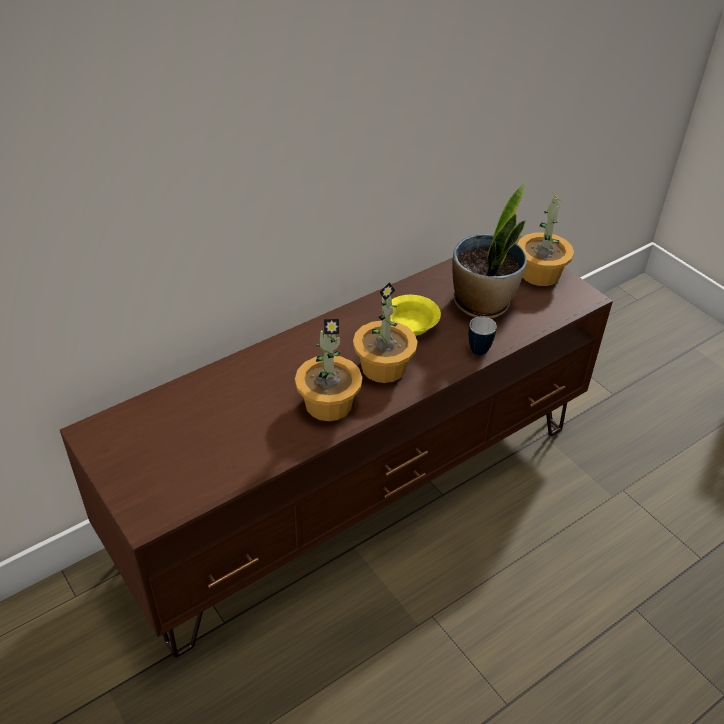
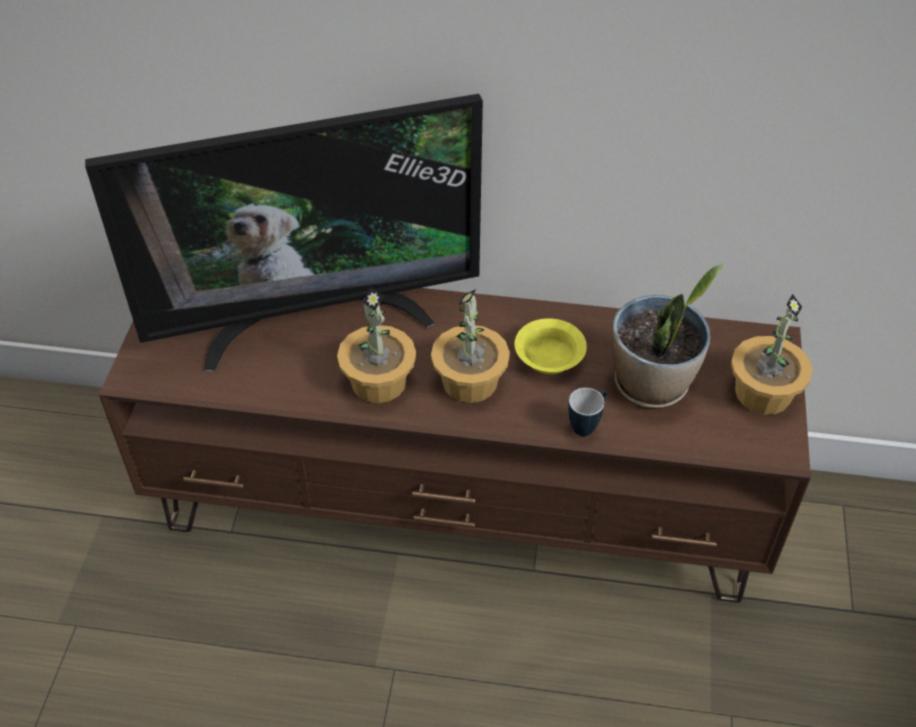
camera: 45 degrees right, 5 degrees up
none -> television [85,94,483,371]

